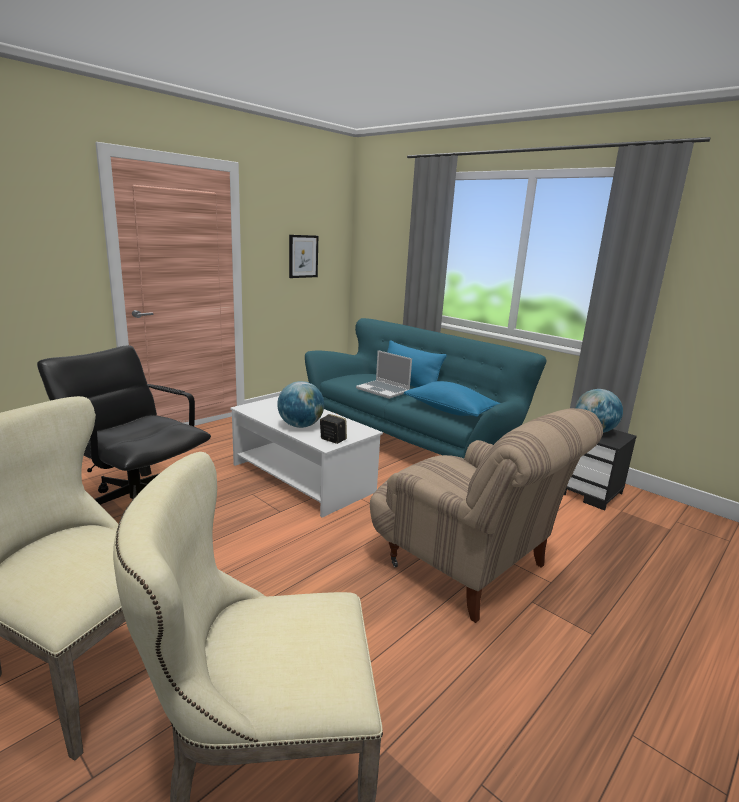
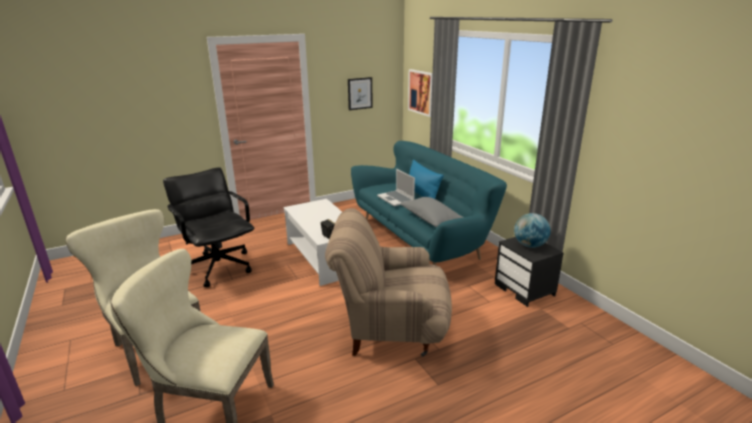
camera: 20 degrees right, 5 degrees up
globe [277,381,324,428] -> none
beige armchair [370,408,603,623] -> beige armchair turned 120 degrees clockwise [325,208,452,357]
blue pillow [404,381,500,417] -> grey pillow [400,197,463,227]
none -> picture [408,69,433,117]

